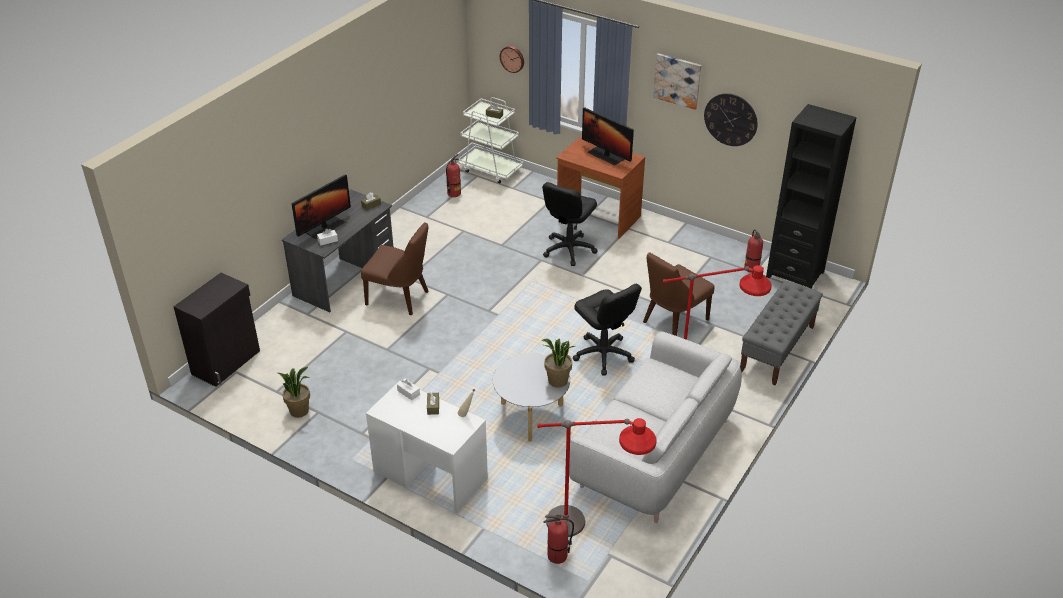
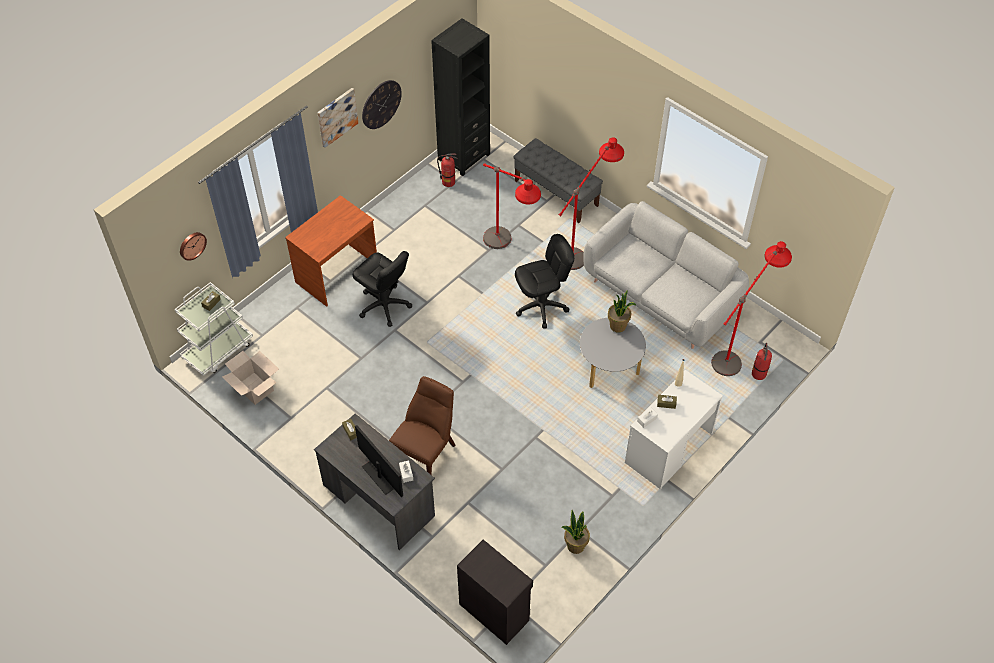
camera: 80 degrees left, 15 degrees up
fire extinguisher [446,154,461,197] -> cardboard box [222,351,279,405]
monitor [582,107,634,165] -> none
brown chair [643,252,715,336] -> red floor lamp [483,163,541,249]

